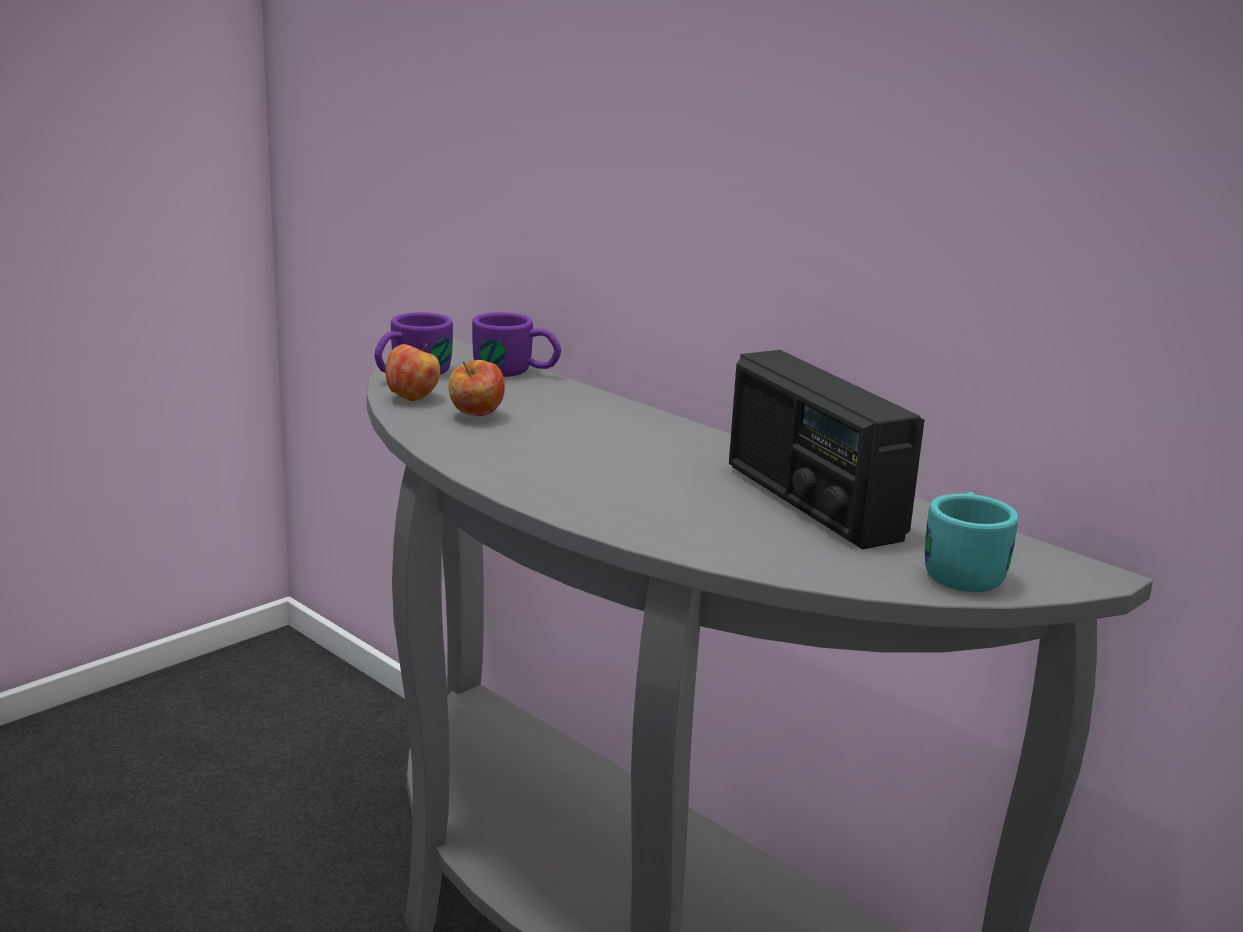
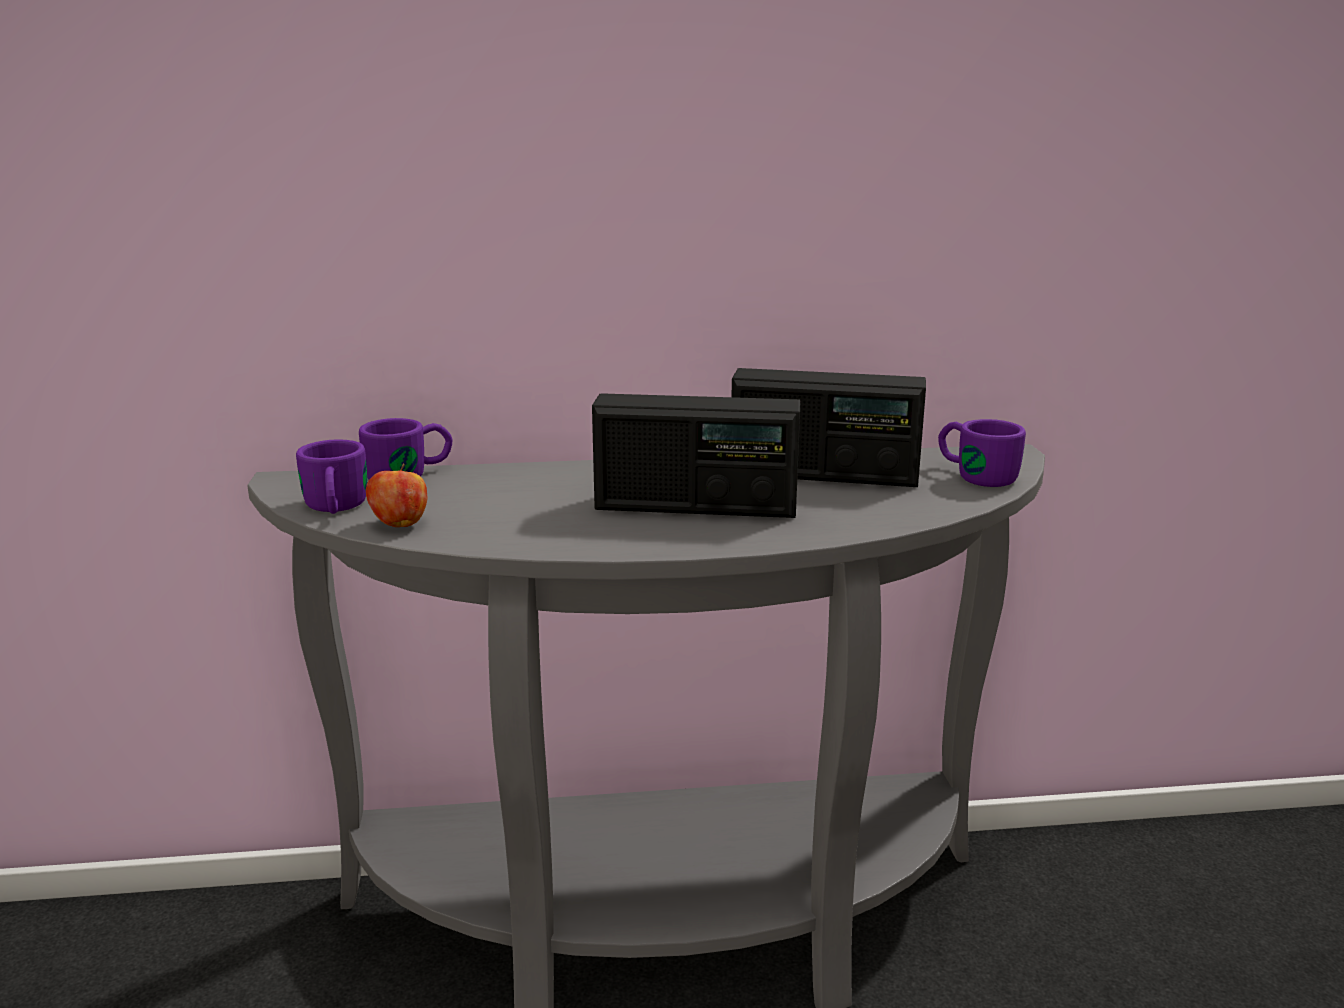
camera: 50 degrees left, 0 degrees up
apple [448,360,505,416] -> none
turquoise mug [925,492,1019,592] -> purple mug [938,419,1026,487]
none -> radio [592,393,800,518]

